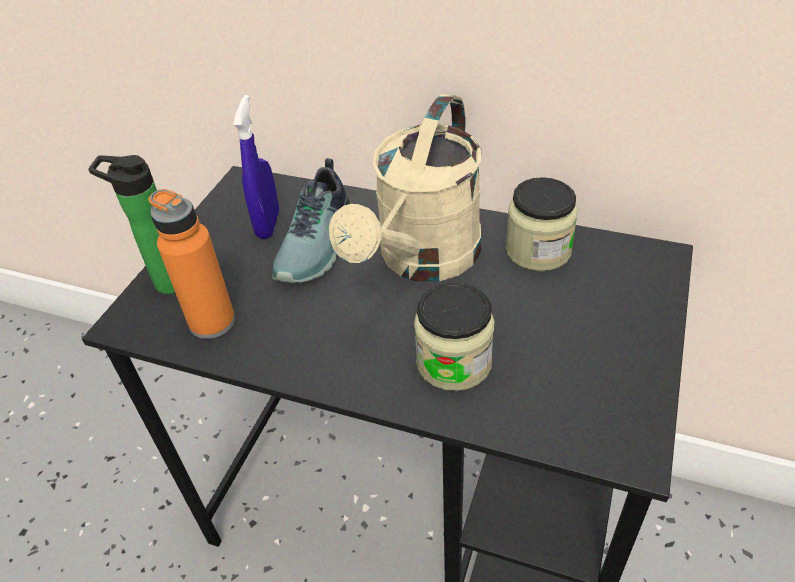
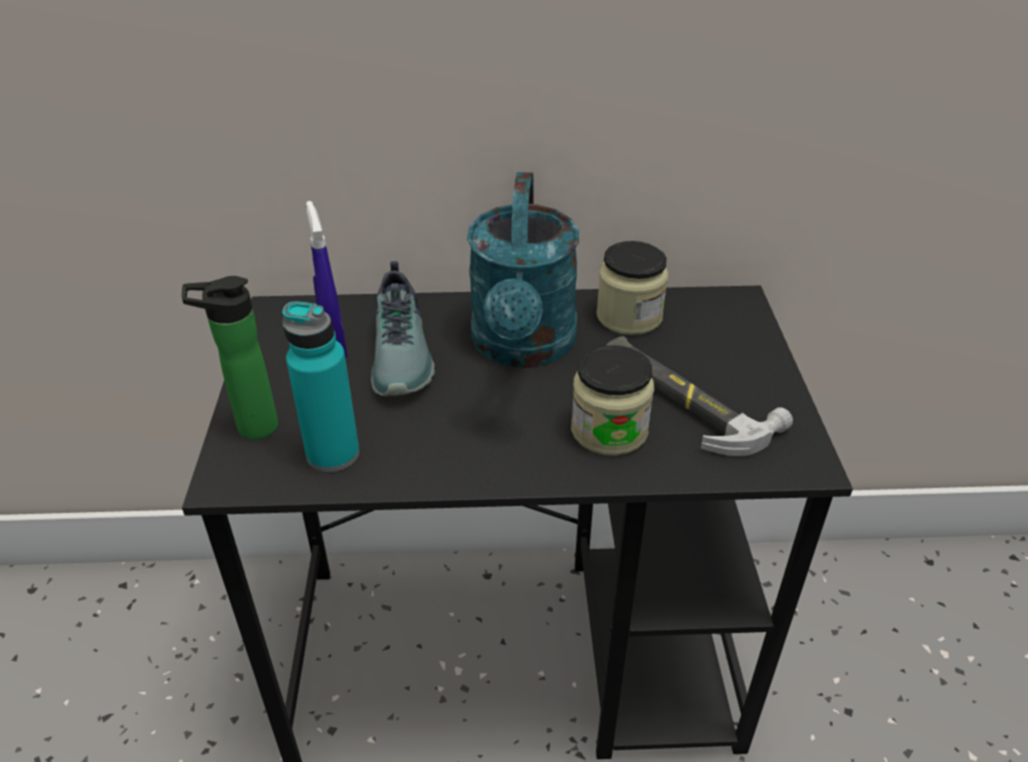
camera: 25 degrees left, 5 degrees down
orange bottle [148,189,235,339] -> turquoise bottle [282,301,359,472]
beige watering can [329,94,481,282] -> turquoise watering can [467,172,579,368]
none -> hammer [606,336,793,456]

